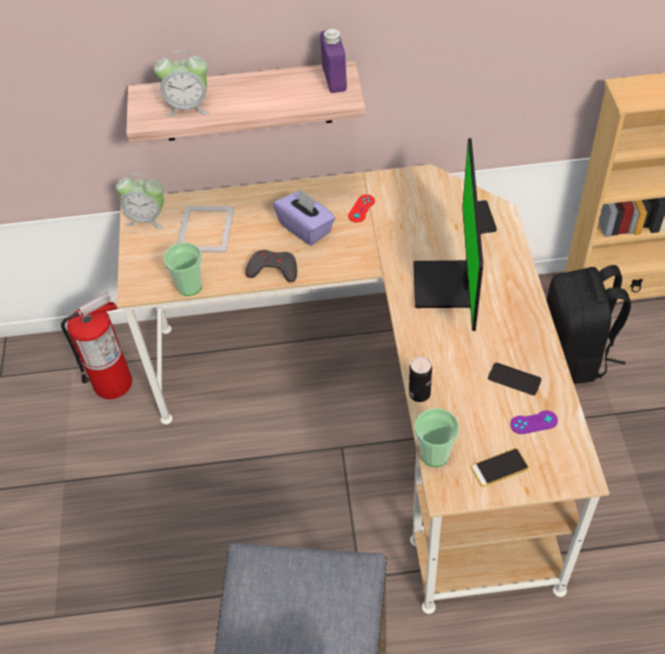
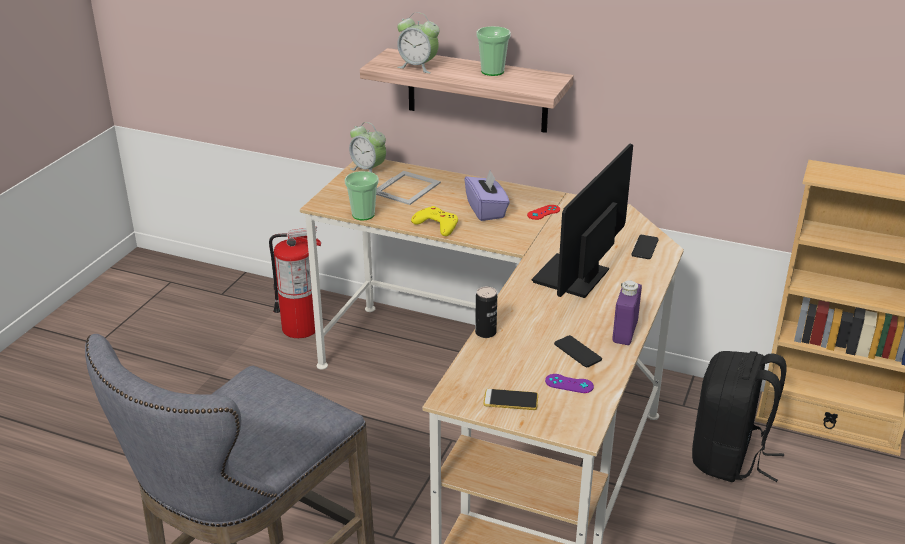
camera: 25 degrees right, 20 degrees down
grey game controller [245,250,297,282] -> yellow game controller [411,206,458,236]
purple bottle [320,29,347,93] -> purple bottle moved to [613,280,642,345]
cup [415,408,459,467] -> cup moved to [476,26,511,76]

